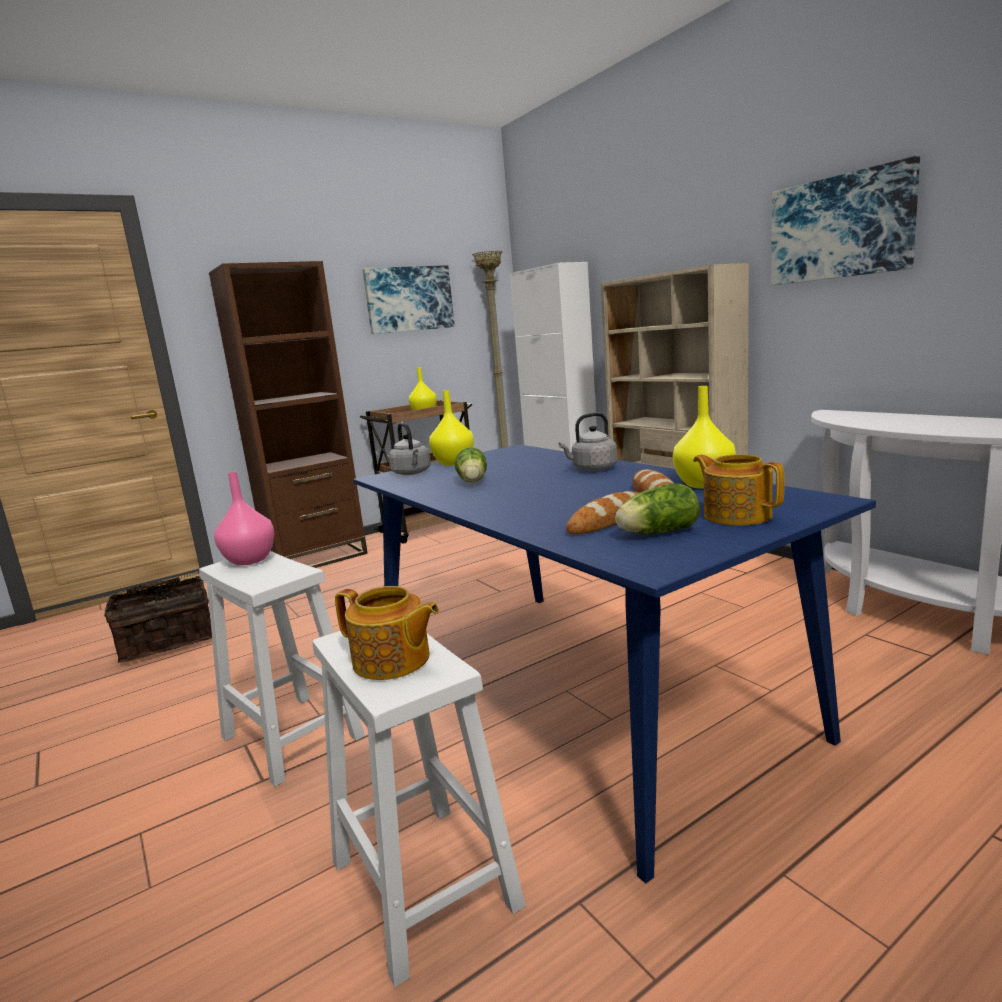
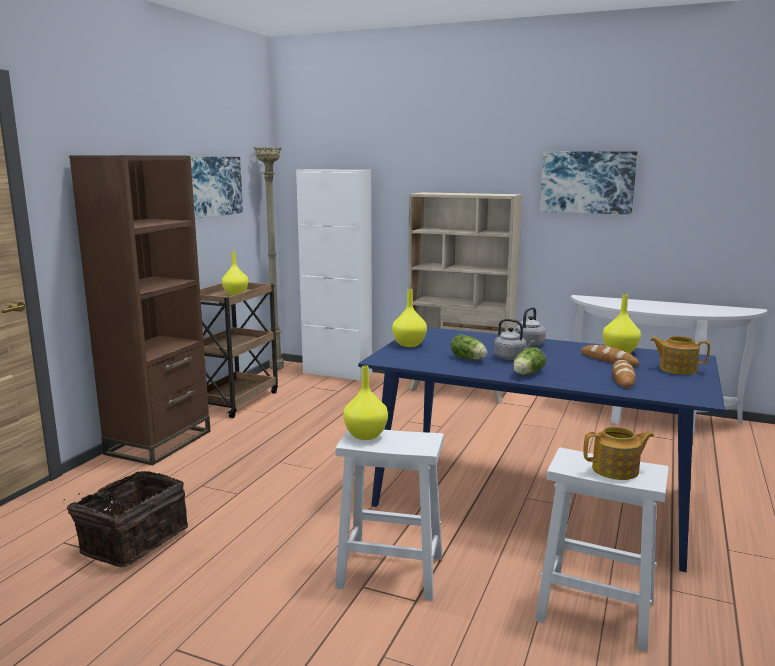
camera: 35 degrees left, 0 degrees up
pink vase [214,472,274,565] -> yellow vase [343,366,388,440]
grey kettle [388,423,431,475] -> grey kettle moved to [494,319,535,360]
lettuce [615,483,700,534] -> lettuce moved to [513,347,546,375]

